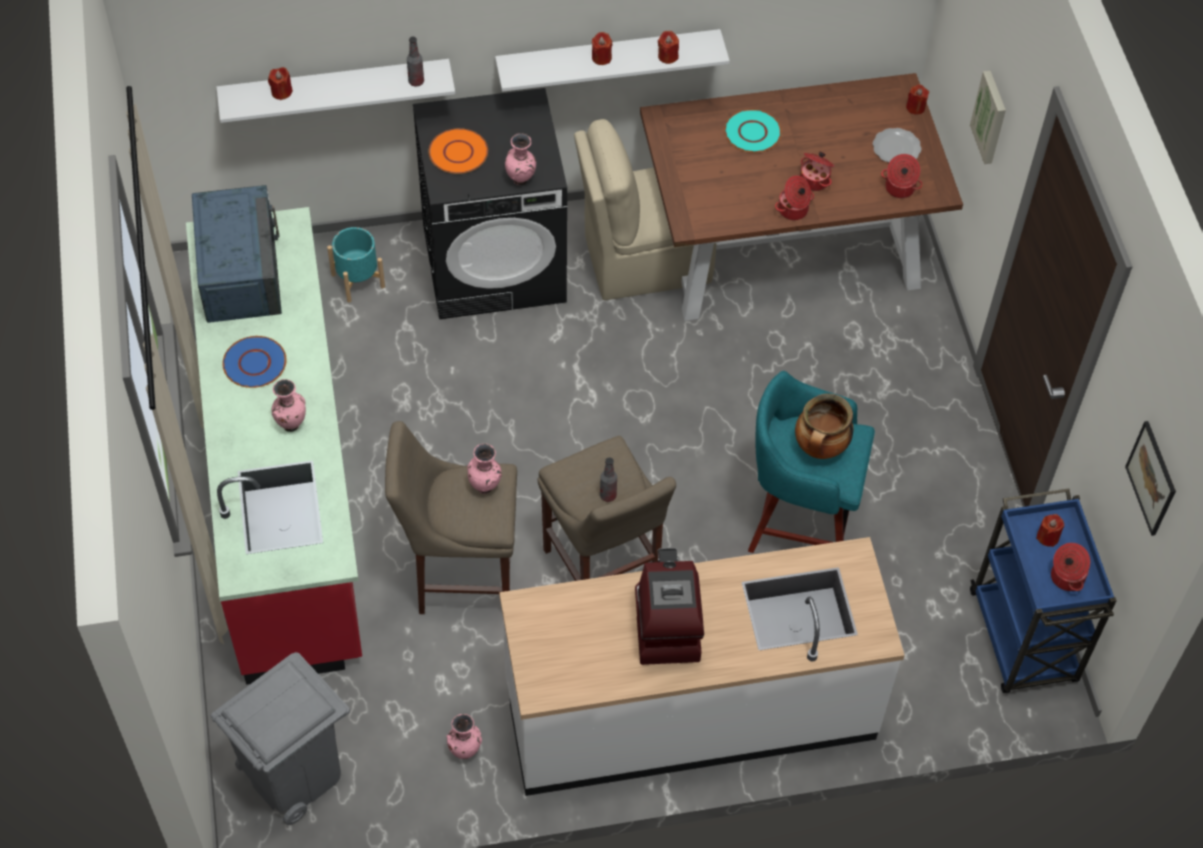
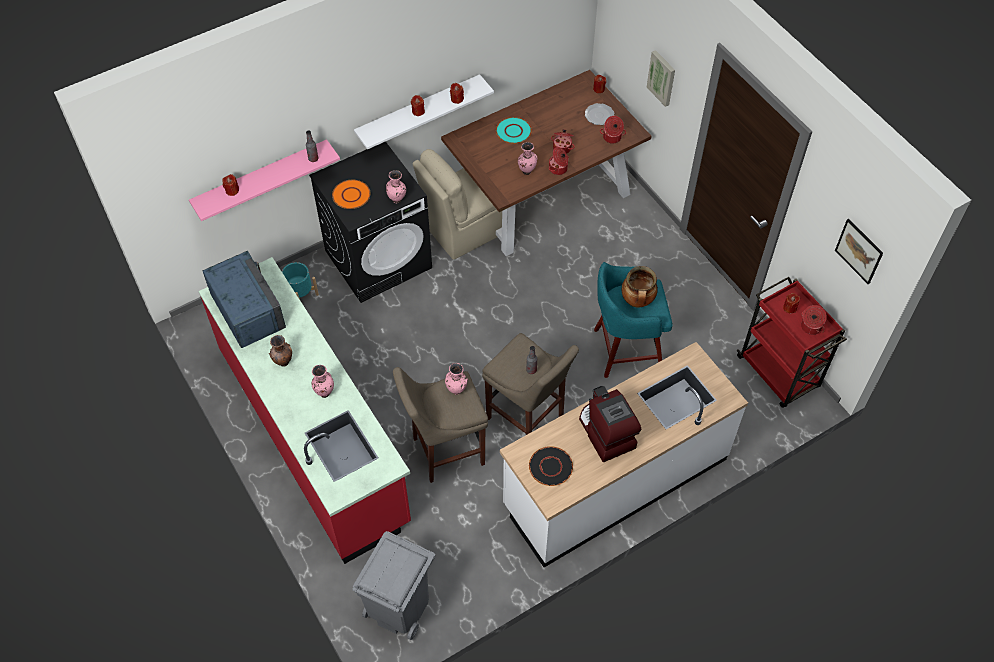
camera: 20 degrees left, 0 degrees up
white shelf [216,59,455,123] -> pink shelf [189,139,340,221]
blue plate [222,336,287,388] -> brown vase [269,335,292,367]
pink vase [446,714,482,759] -> pink vase moved to [518,142,538,175]
blue cart [970,489,1117,693] -> red cart [736,277,847,408]
none -> black plate [529,446,573,486]

